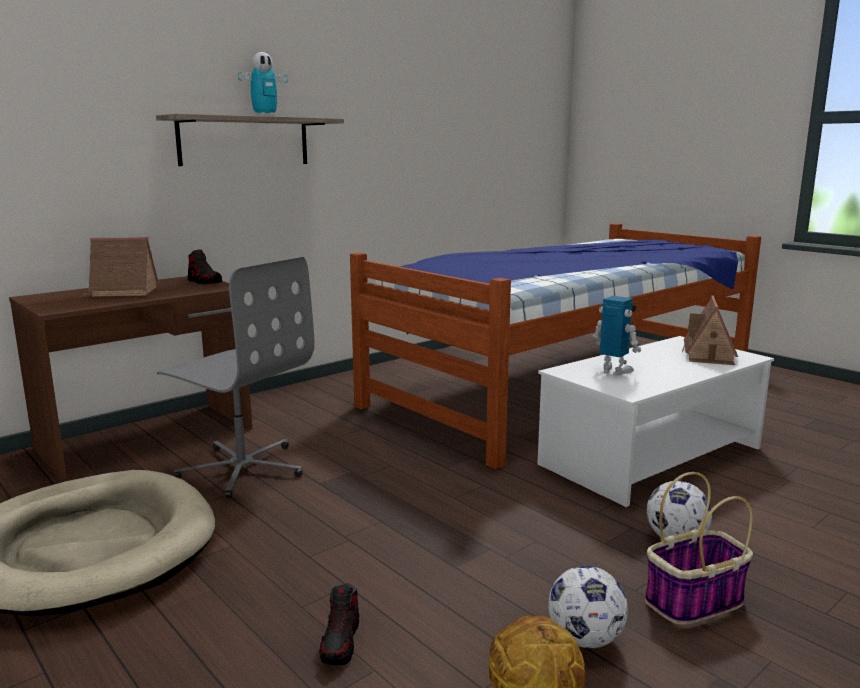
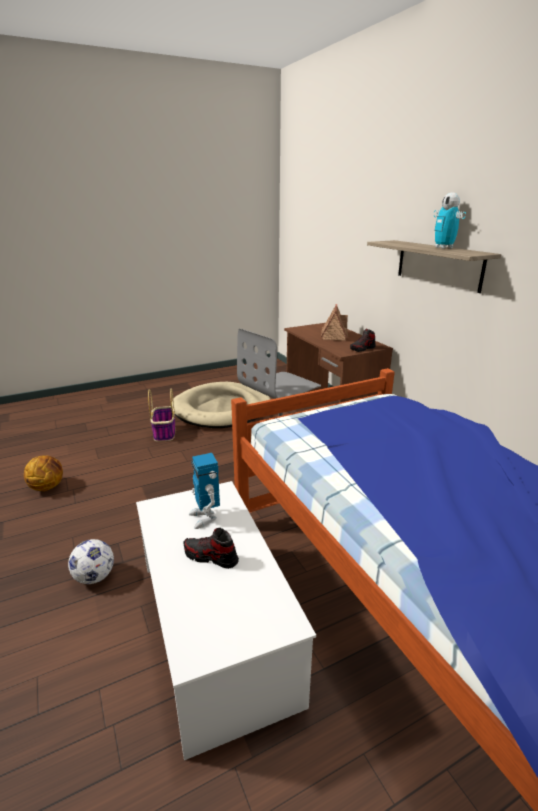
camera: 105 degrees right, 10 degrees up
shoe [319,583,359,665] -> shoe moved to [183,528,239,569]
football [549,565,628,649] -> none
toy robot [593,296,641,375] -> toy robot turned 105 degrees clockwise [189,453,220,529]
basket [645,472,753,625] -> basket moved to [148,388,175,442]
toy house [682,296,738,365] -> none

